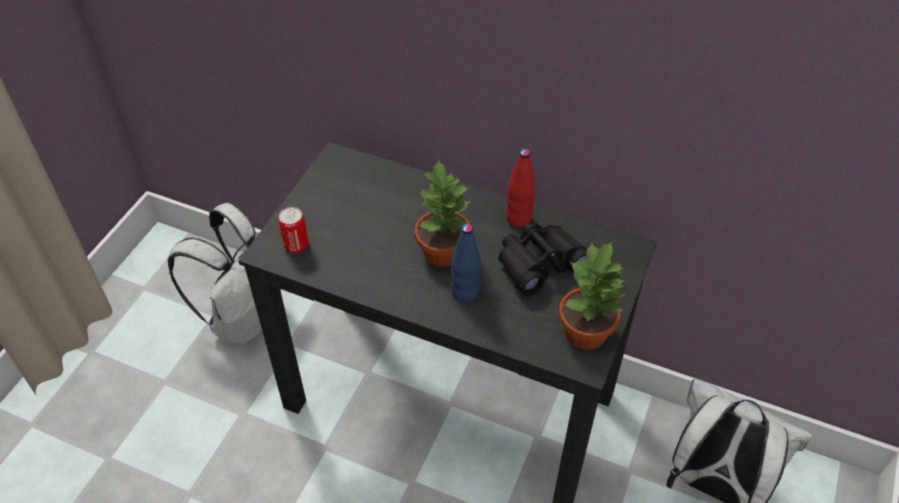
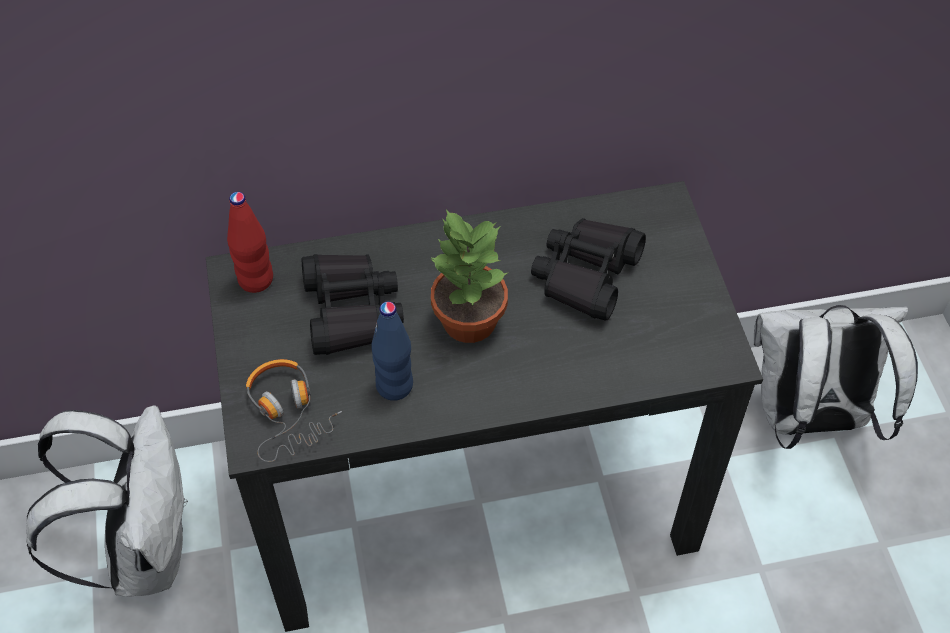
camera: 35 degrees left, 5 degrees up
can [278,207,308,253] -> headphones [246,359,342,462]
blue bottle [451,224,481,303] -> blue bottle moved to [371,301,413,401]
red bottle [506,149,536,227] -> red bottle moved to [227,192,273,293]
potted plant [559,241,625,350] -> none
none -> black binoculars [302,254,404,355]

